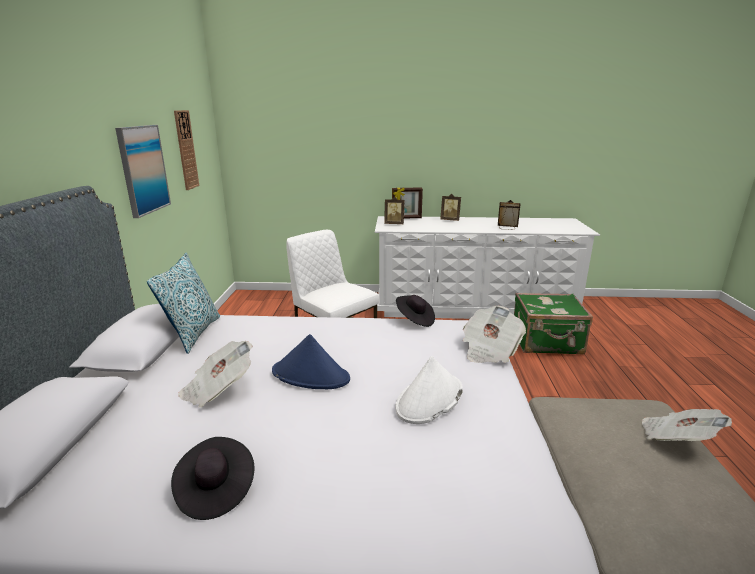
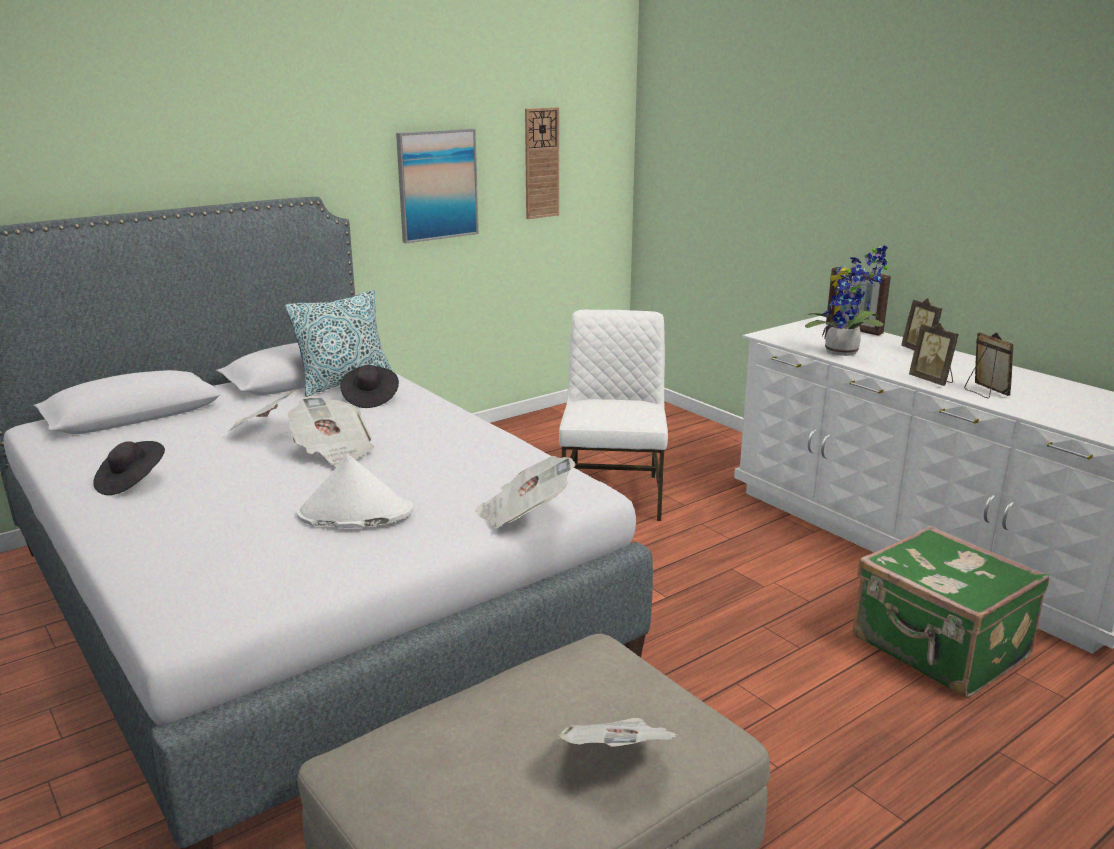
camera: 50 degrees right, 0 degrees up
blue hat [272,334,350,389] -> newspaper [287,396,374,467]
picture frame [384,197,404,224] -> picture frame moved to [909,323,959,386]
black hat [396,295,435,327] -> black hat moved to [340,365,399,408]
none -> potted plant [805,246,889,356]

